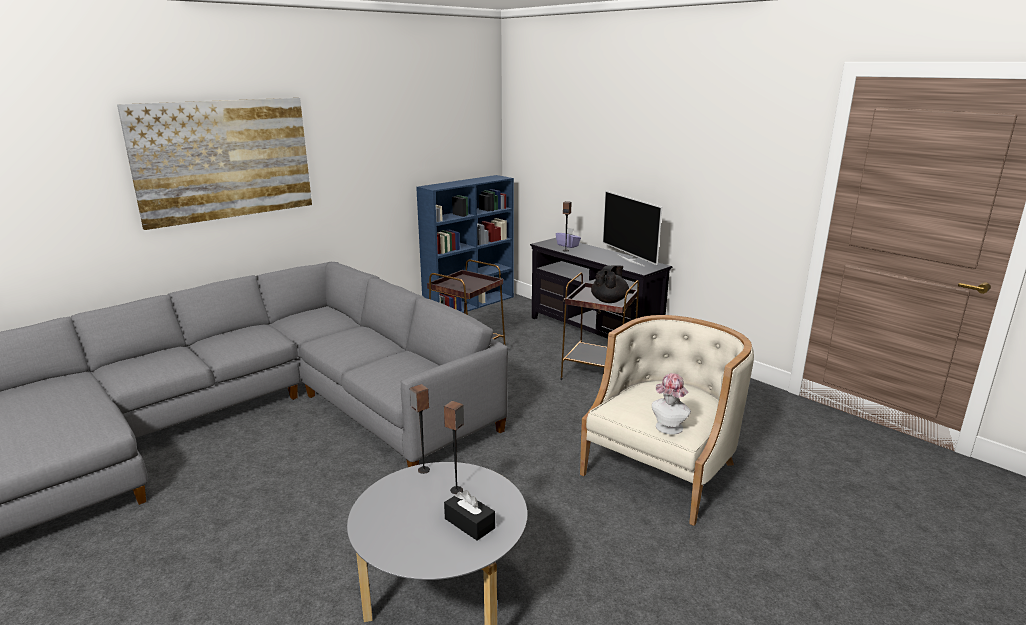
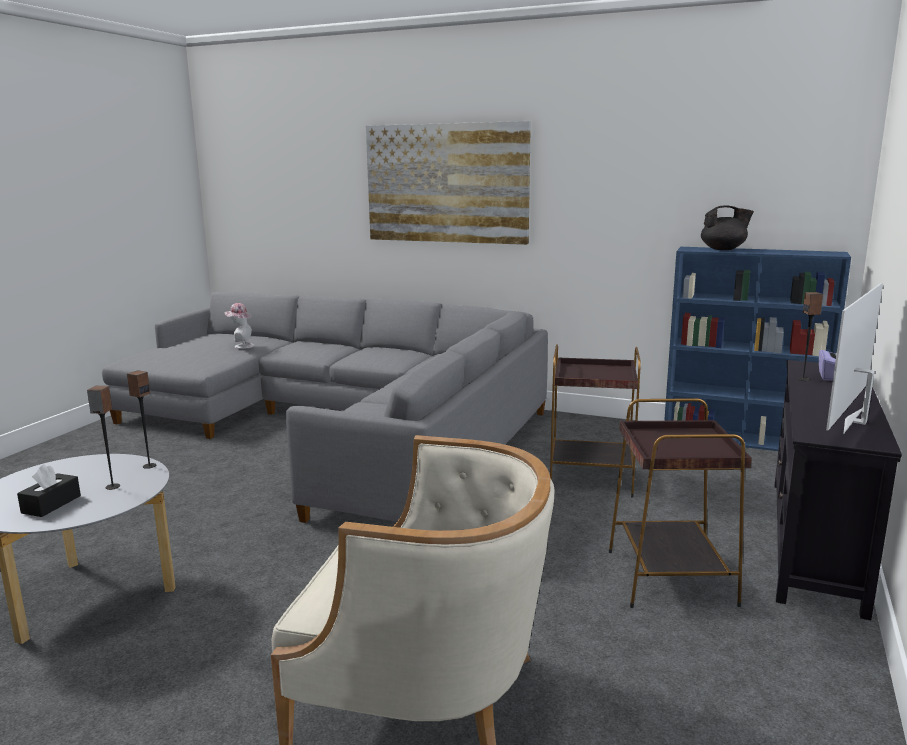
camera: 65 degrees right, 5 degrees down
black teapot [591,265,629,303] -> black teapot moved to [701,205,754,250]
hat [652,373,691,435] -> hat moved to [225,303,255,349]

